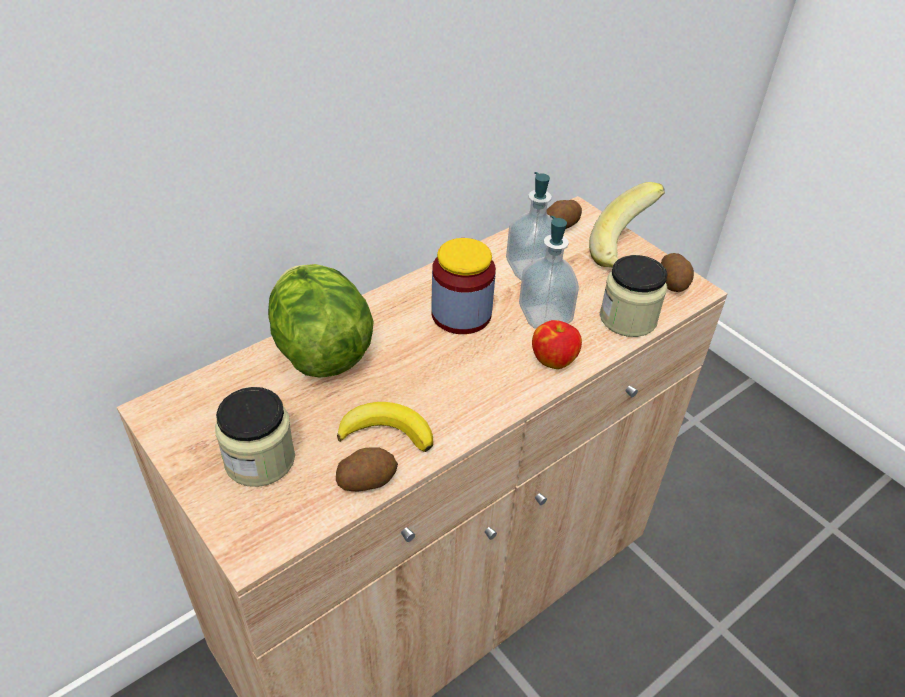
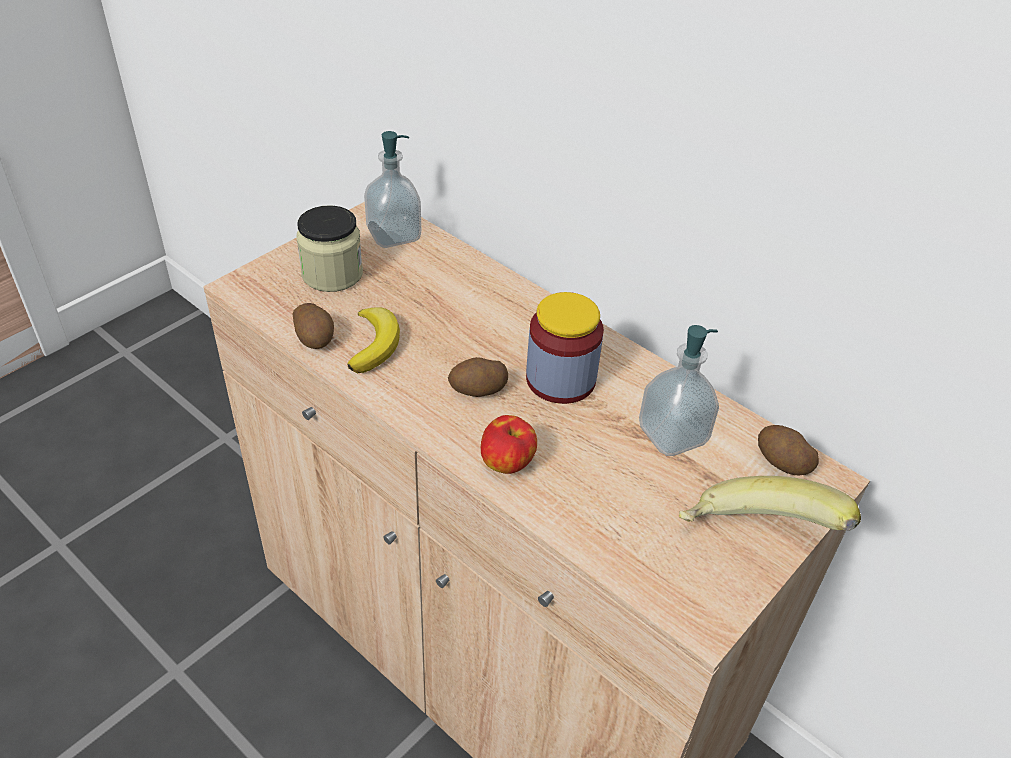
camera: 80 degrees right, 0 degrees up
lettuce [268,264,374,378] -> none
soap dispenser [519,216,579,329] -> soap dispenser moved to [364,131,421,248]
jar [600,255,668,337] -> none
potato [661,253,694,292] -> potato moved to [448,357,508,397]

